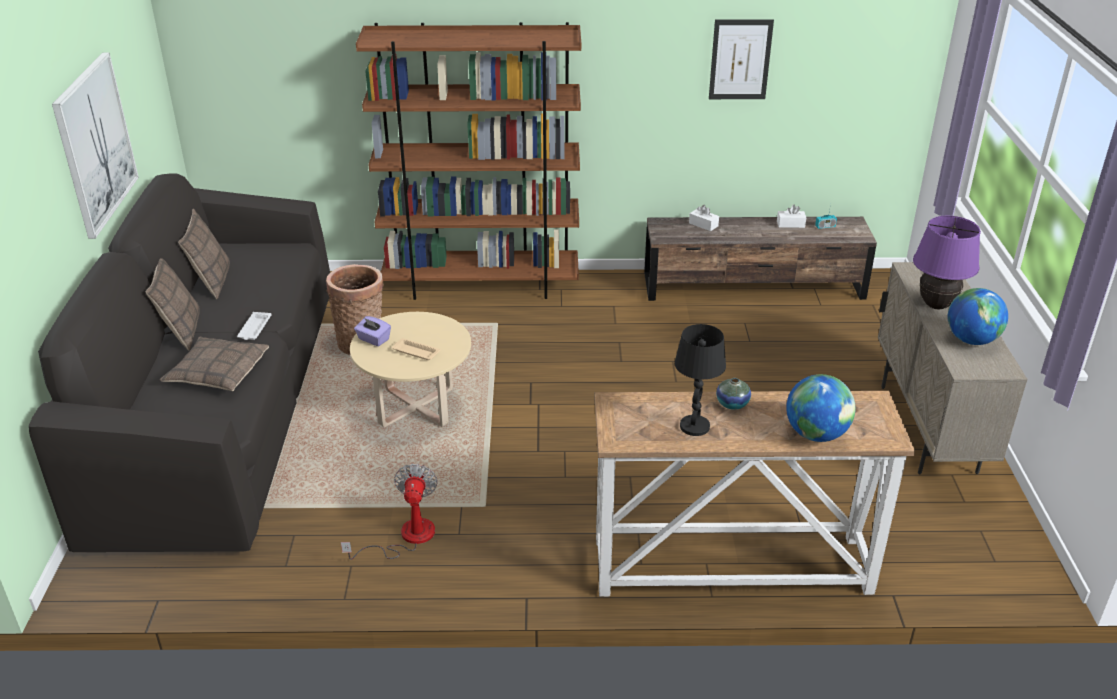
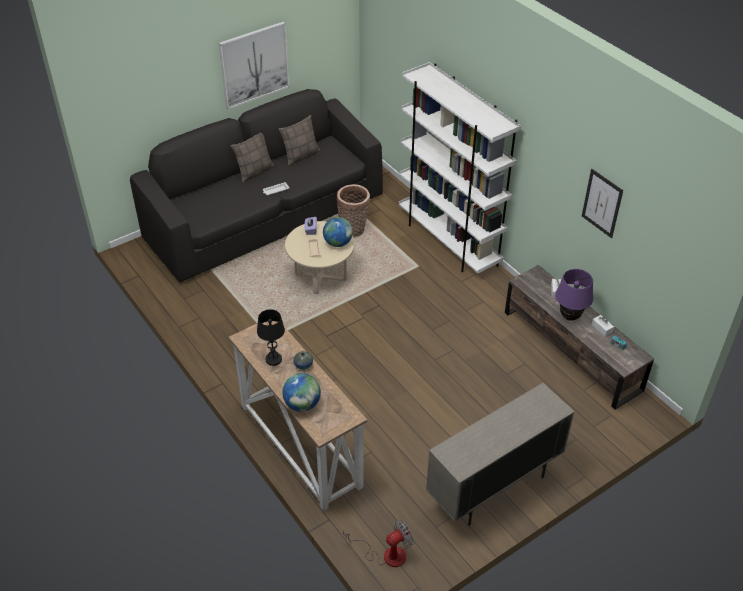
camera: 55 degrees right, 10 degrees up
pillow [160,337,269,391] -> none
fan [341,464,438,560] -> fan moved to [343,520,413,567]
brown bookcase [356,22,581,300] -> white bookcase [399,62,521,273]
purple table lamp [913,216,981,309] -> purple table lamp moved to [555,269,594,321]
globe [948,288,1008,345] -> globe moved to [323,217,353,247]

